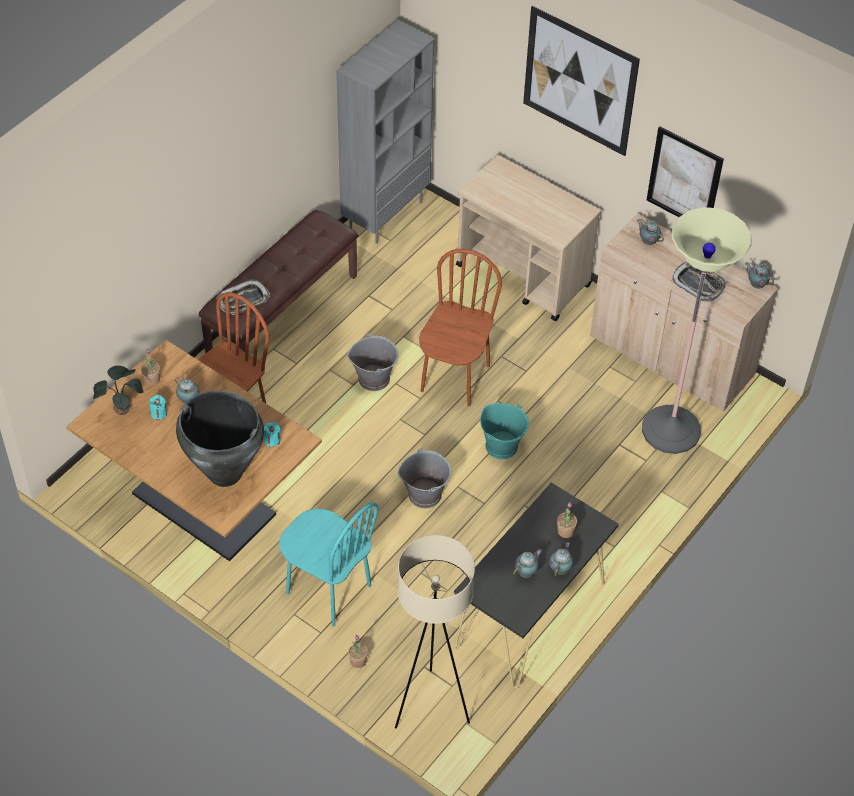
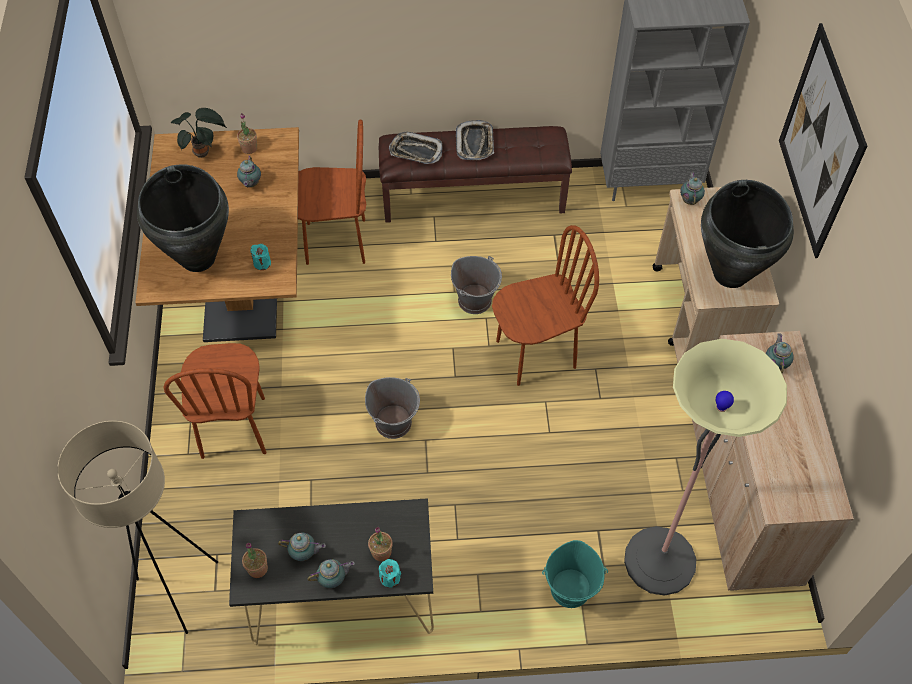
camera: 50 degrees right, 5 degrees up
turquoise candle [149,395,167,420] -> turquoise candle moved to [378,559,401,588]
turquoise chair [279,502,378,627] -> brown chair [163,343,267,459]
potted plant [348,635,368,668] -> potted plant moved to [242,542,268,578]
turquoise bucket [480,403,529,459] -> turquoise bucket moved to [542,540,608,608]
picture [647,126,724,217] -> none
tray [672,262,726,302] -> tray moved to [456,120,494,160]
teapot [745,262,774,288] -> teapot moved to [680,172,705,205]
none -> black vase [701,180,794,288]

